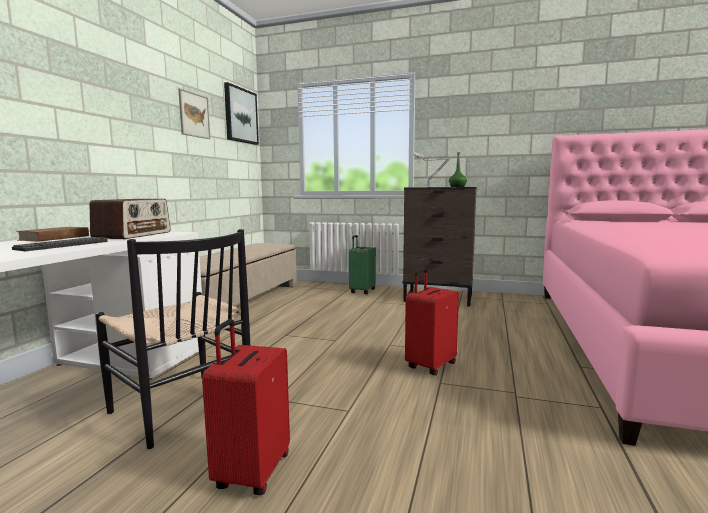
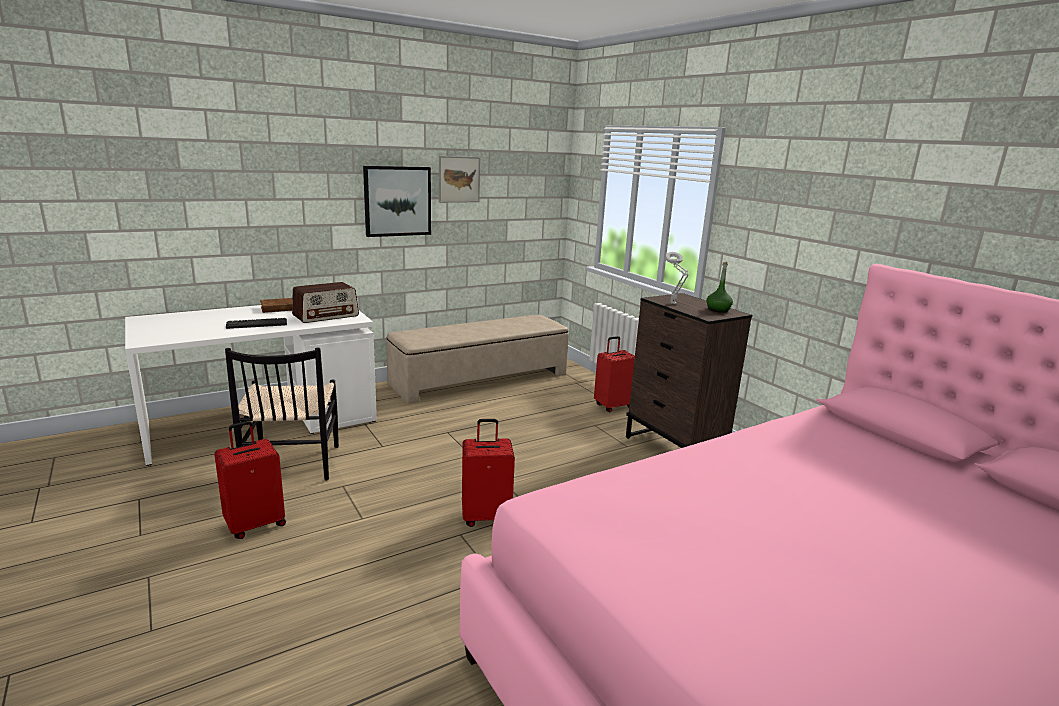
camera: 40 degrees right, 10 degrees up
picture [224,82,259,145] -> picture moved to [363,166,431,237]
green suitcase [349,235,376,294] -> red suitcase [594,336,635,412]

